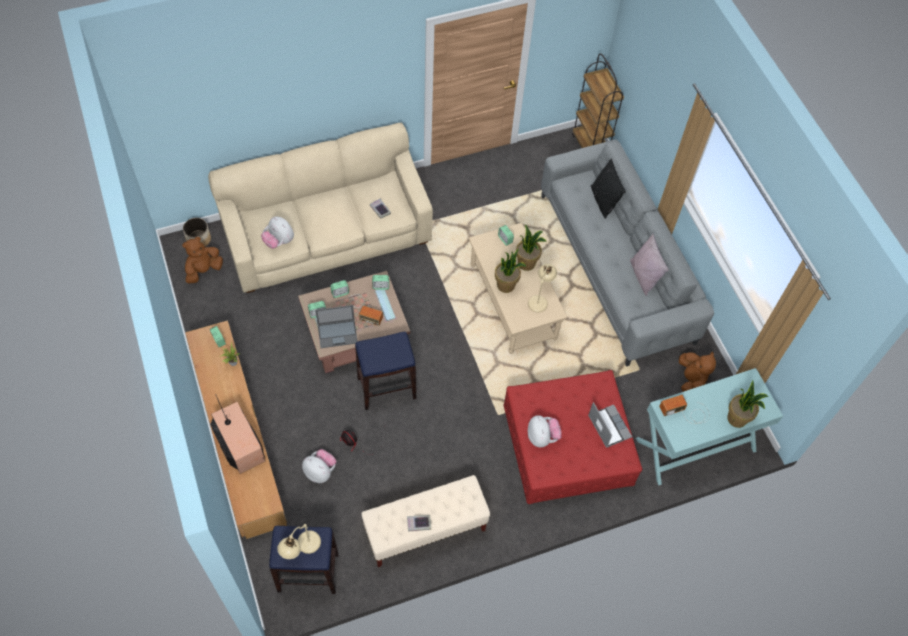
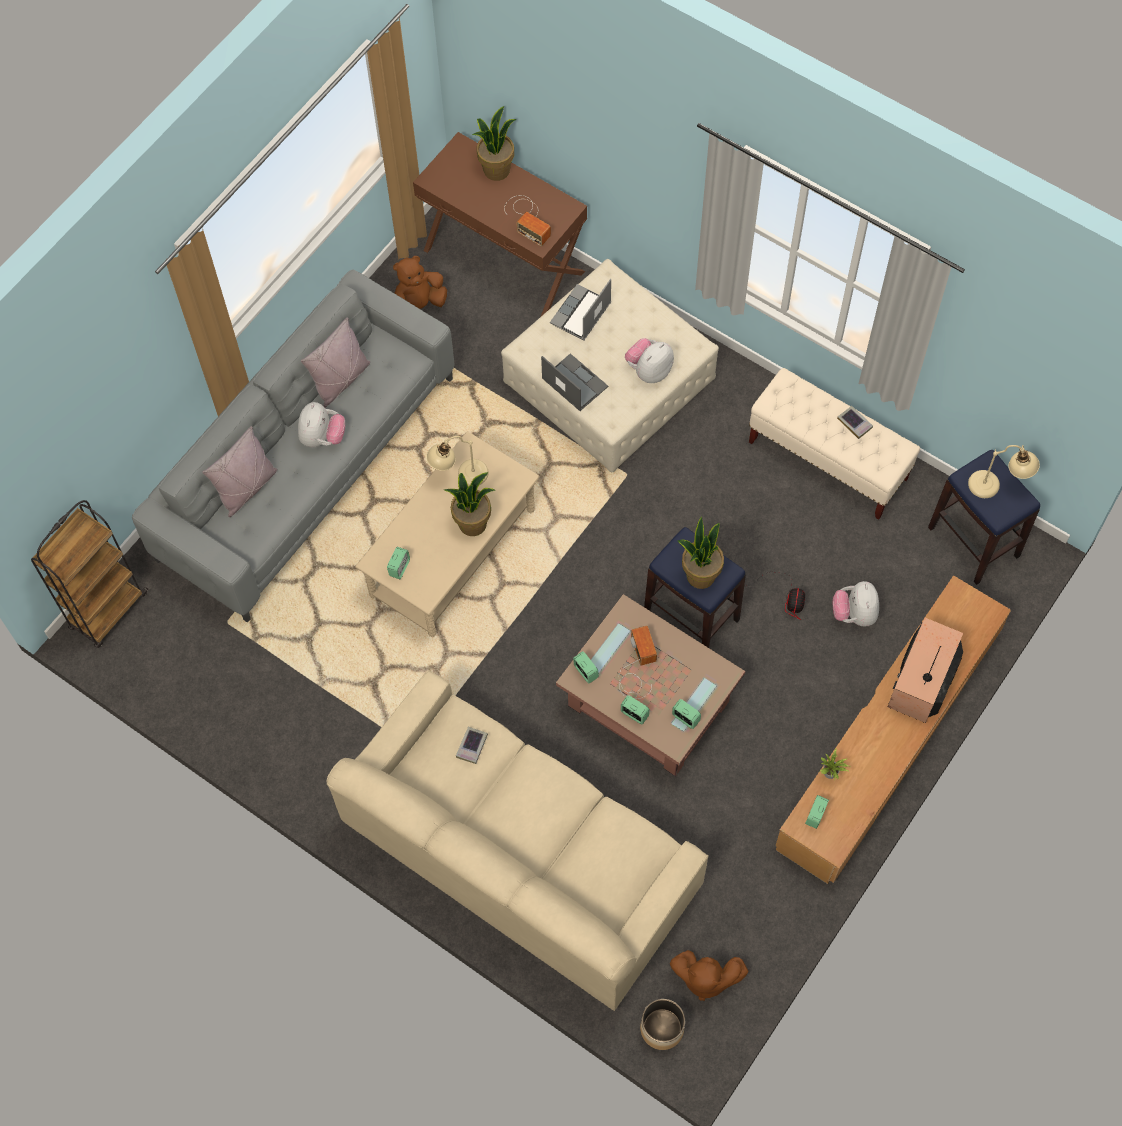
camera: 120 degrees left, 5 degrees up
plush toy [261,216,294,249] -> plush toy moved to [298,402,345,447]
laptop [315,305,358,348] -> laptop moved to [541,353,608,411]
red ottoman [503,370,642,504] -> beige ottoman [501,259,719,472]
potted plant [516,224,547,271] -> potted plant moved to [678,516,724,589]
black pillow [591,158,626,219] -> purple pillow [202,426,277,517]
turquoise console table [636,368,783,485] -> brown console table [413,132,587,316]

